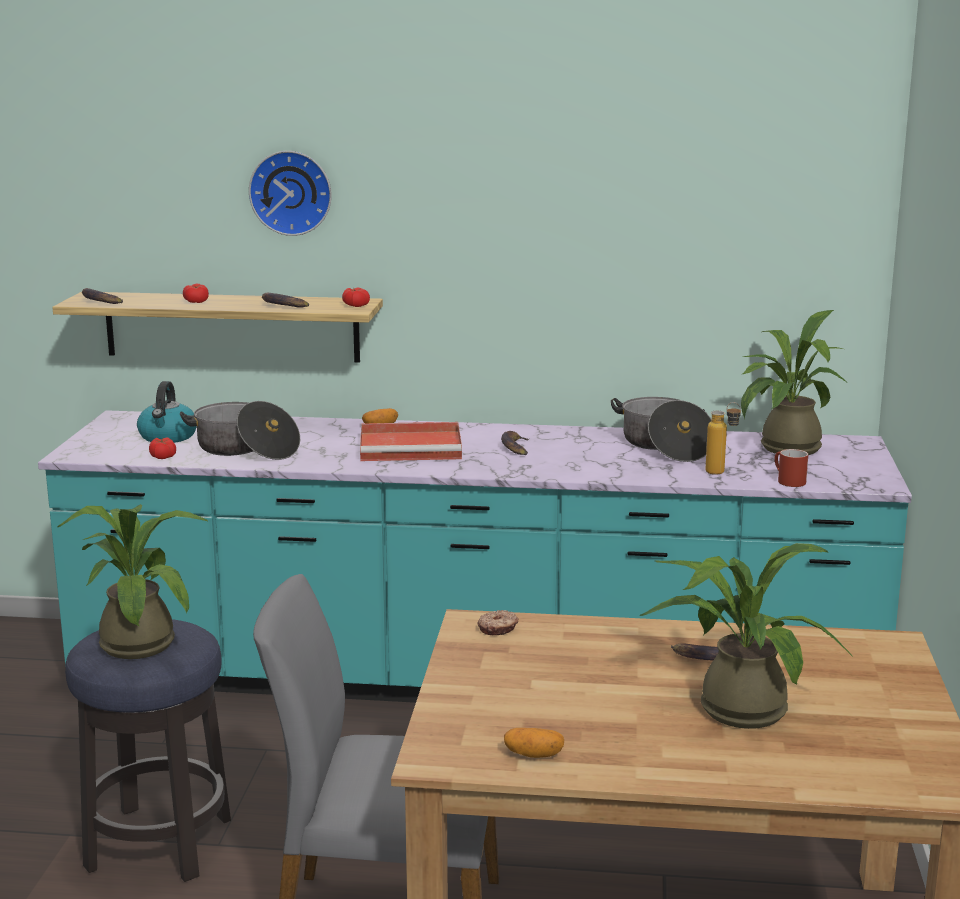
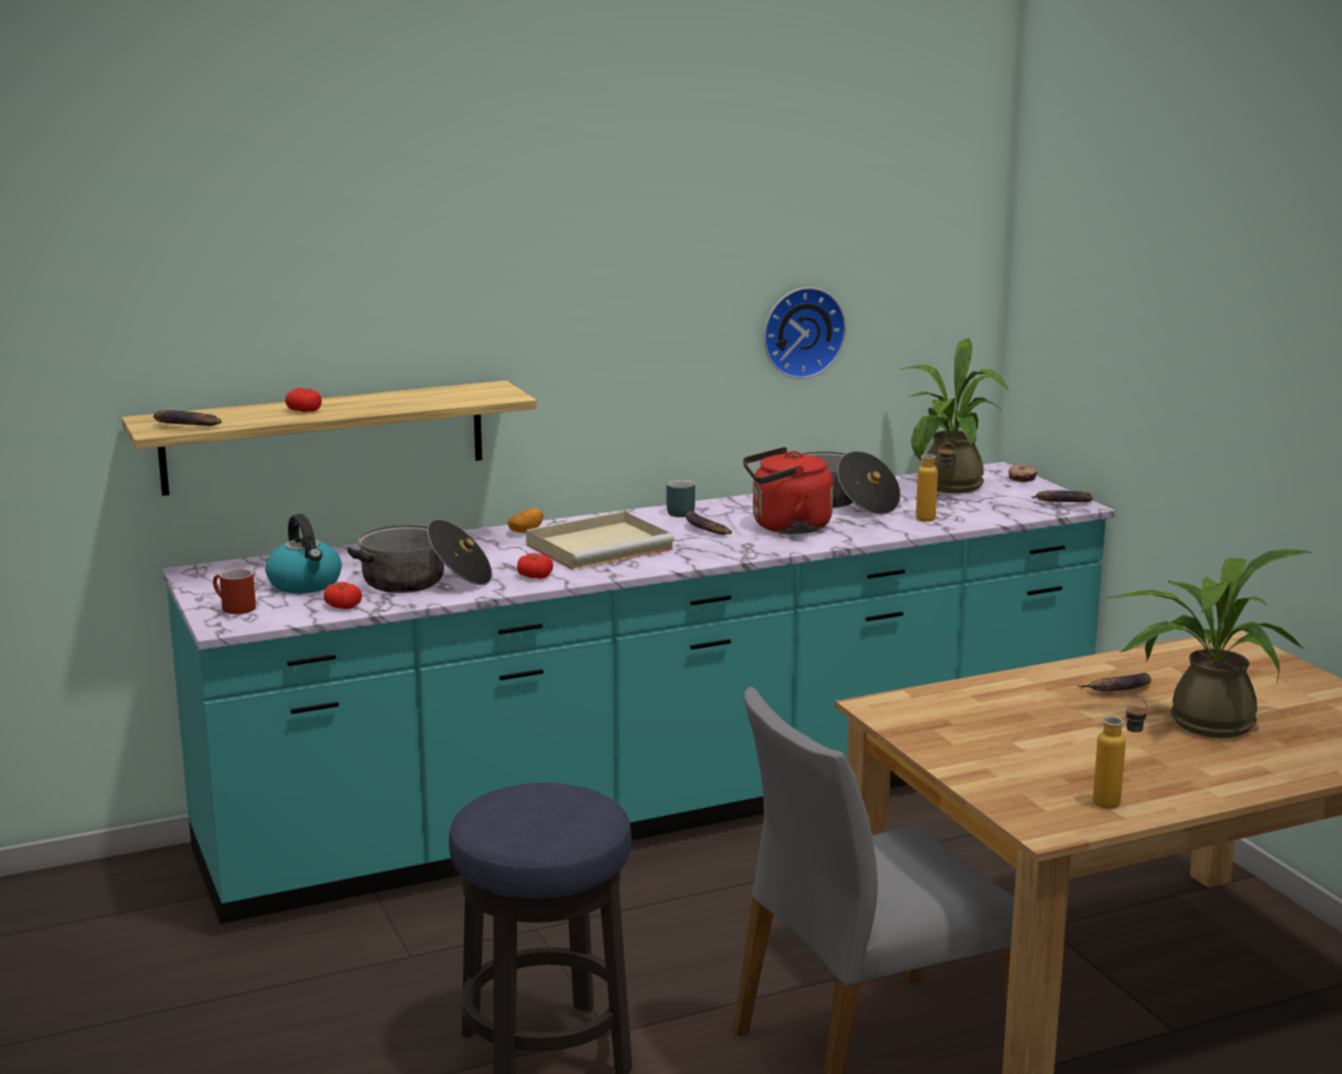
camera: 30 degrees left, 0 degrees up
potted plant [57,504,209,659] -> none
wall clock [249,151,332,236] -> wall clock moved to [763,287,846,379]
banana [262,293,309,308] -> banana moved to [1031,490,1093,502]
tomato [342,288,370,307] -> tomato moved to [517,553,553,579]
red tray [360,422,462,461] -> beige tray [526,511,675,570]
donut [477,610,519,635] -> donut moved to [1008,464,1037,482]
potato [504,728,564,758] -> bottle [1093,698,1147,809]
red mug [775,449,808,487] -> red mug moved to [213,568,256,614]
none -> turquoise mug [666,480,695,517]
none -> red kettle [743,447,833,534]

